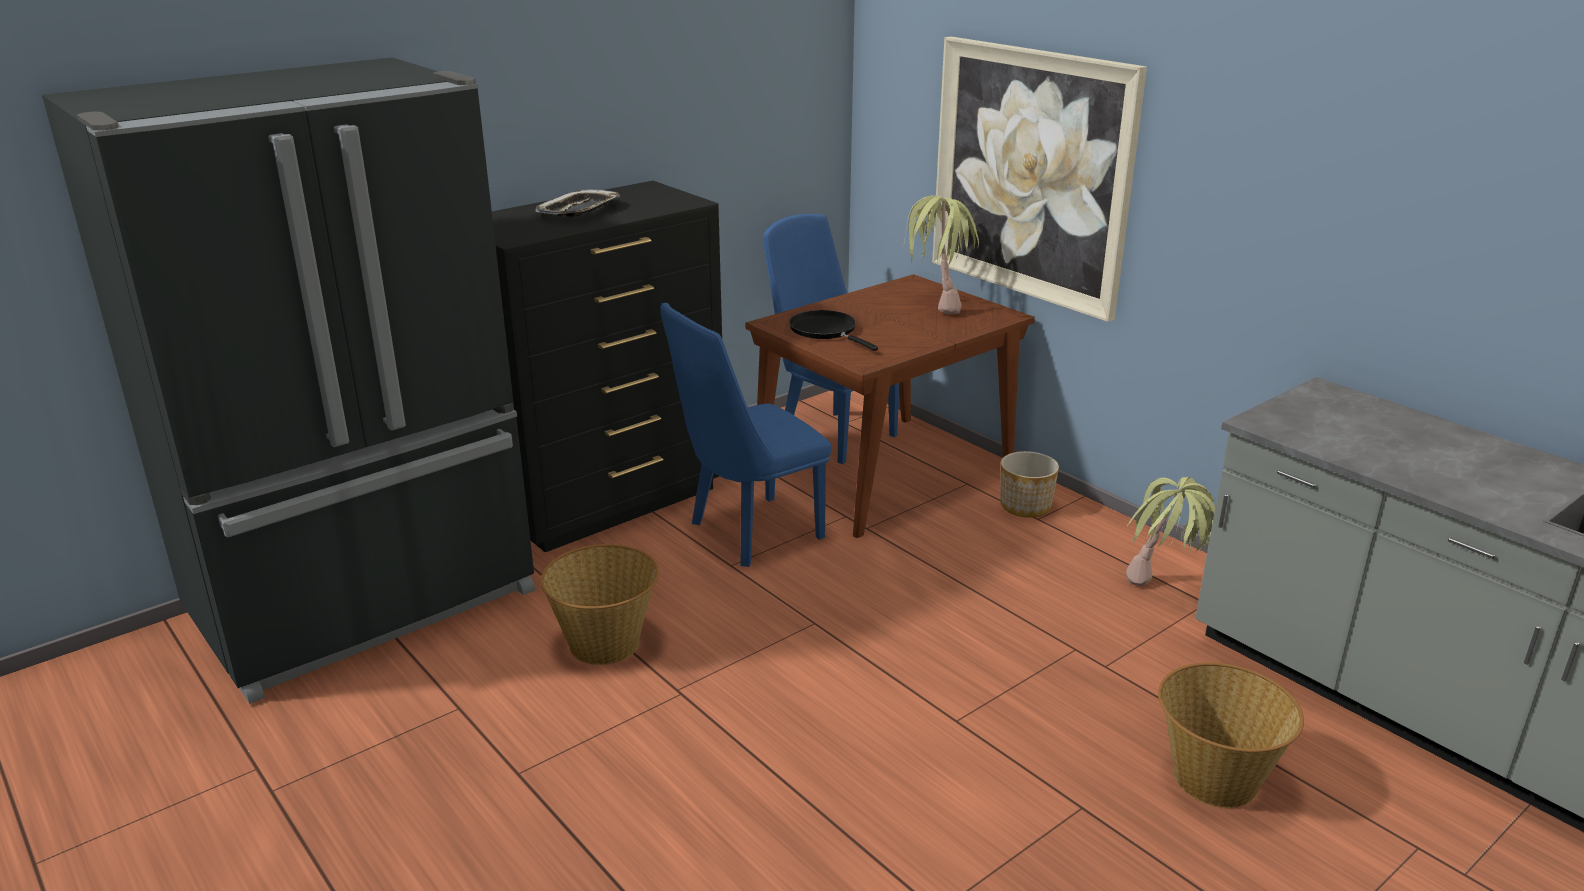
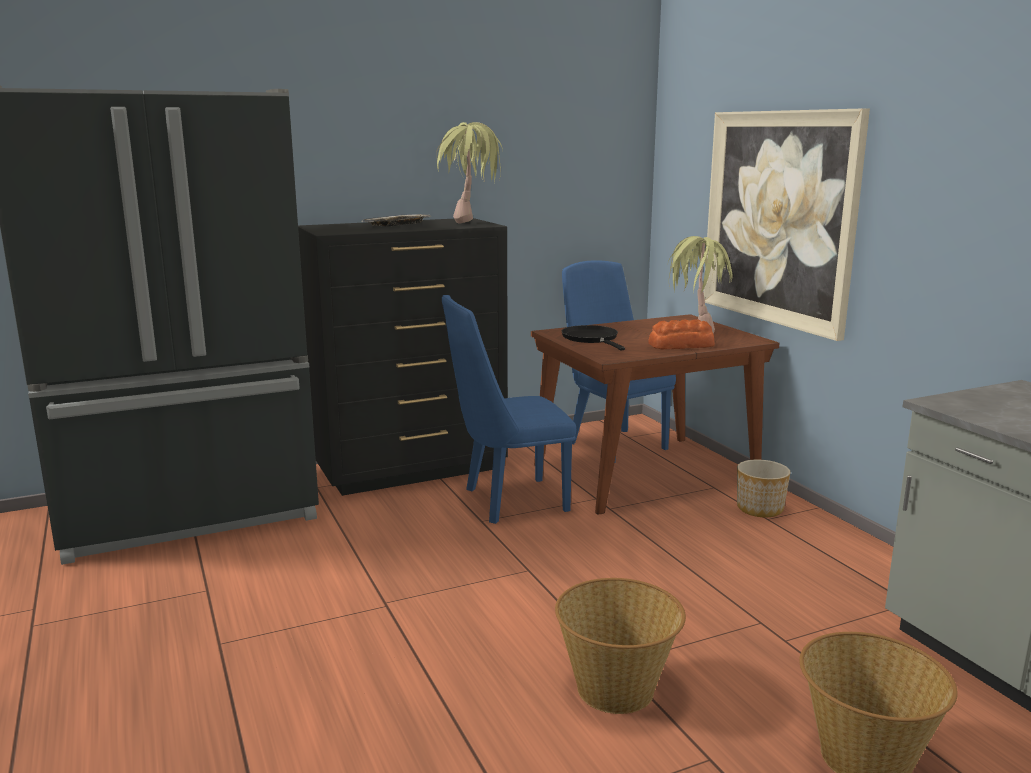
camera: 15 degrees right, 10 degrees down
basket [540,544,659,665] -> basket moved to [555,578,686,714]
potted plant [1126,477,1215,586] -> potted plant moved to [436,122,503,223]
none -> bread [649,319,715,349]

